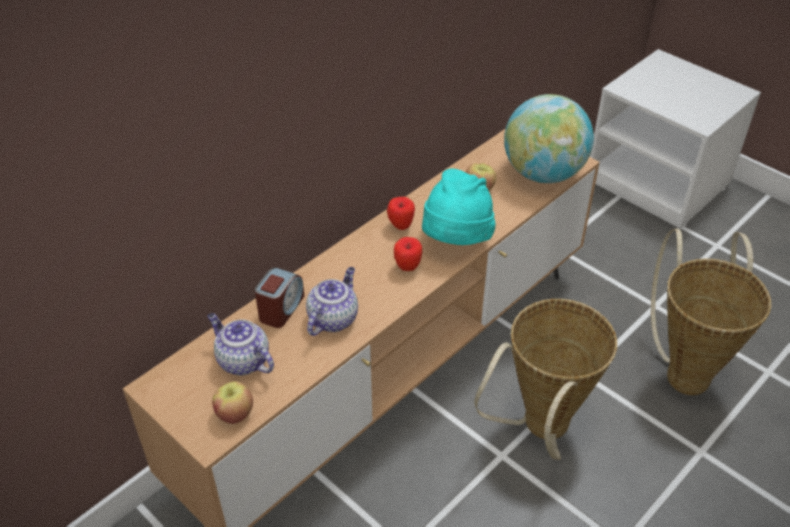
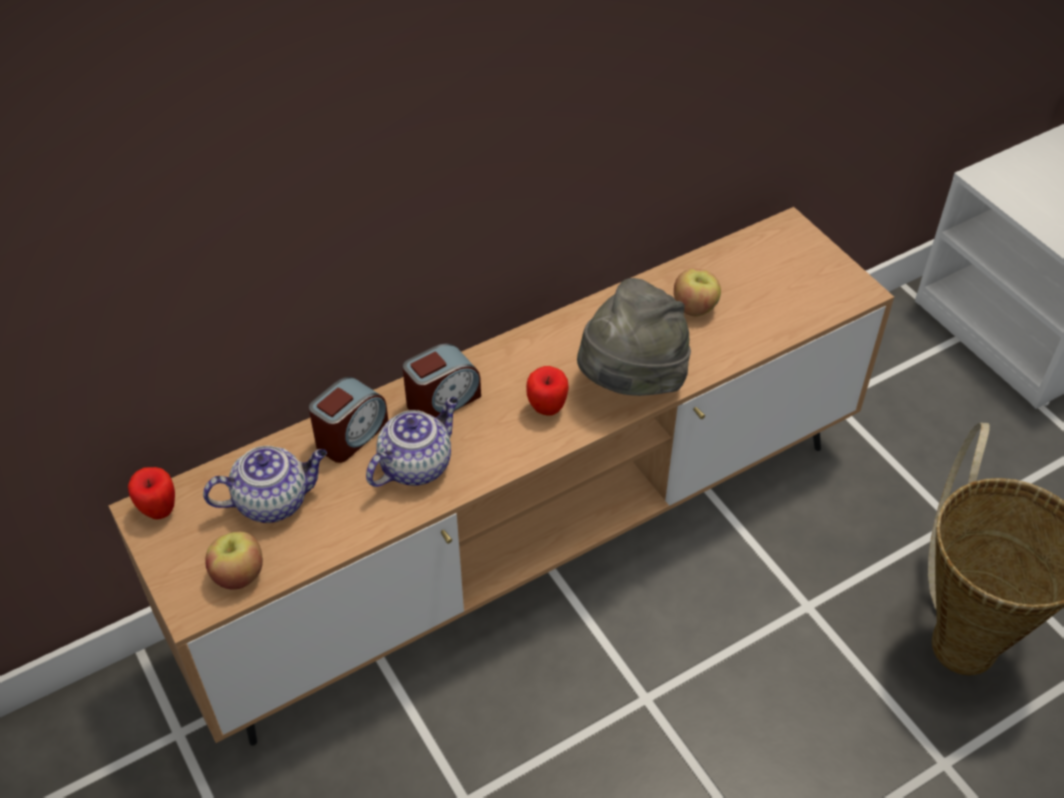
camera: 15 degrees right, 5 degrees up
teapot [208,313,274,376] -> teapot turned 105 degrees clockwise [203,446,327,523]
apple [387,197,415,230] -> apple moved to [128,467,175,519]
turquoise hat [422,169,495,245] -> grey hat [577,278,691,396]
basket [474,299,617,460] -> none
globe [504,94,594,183] -> none
none -> alarm clock [402,343,481,417]

